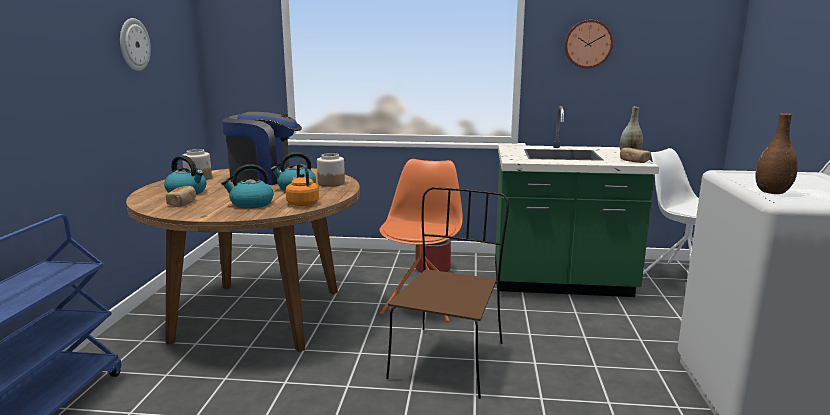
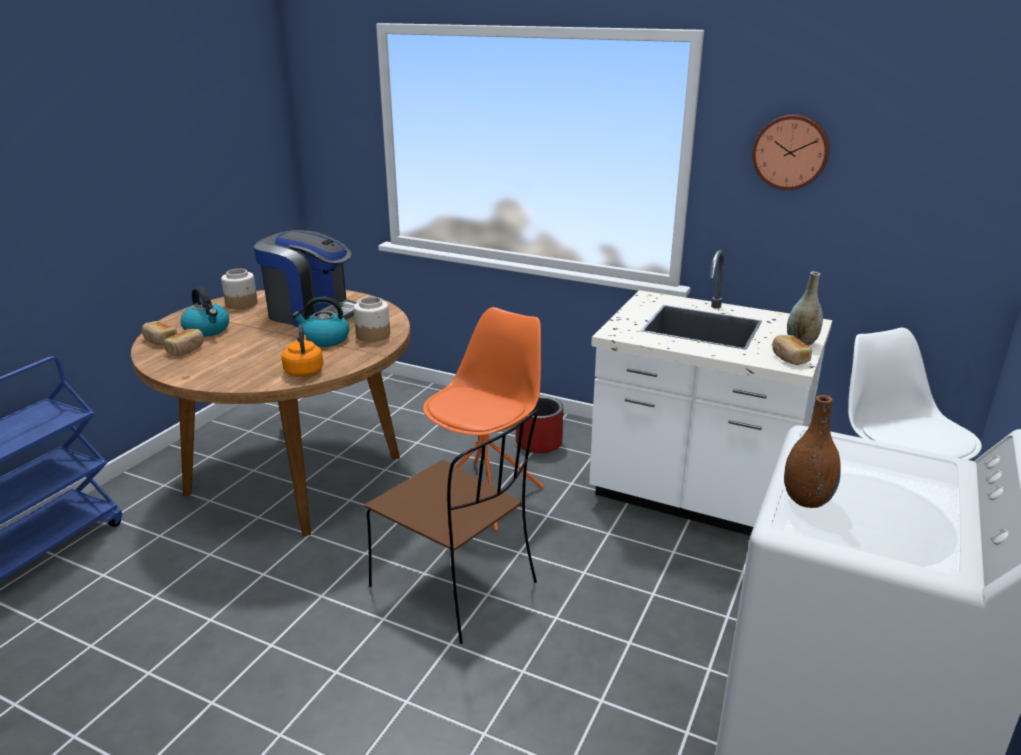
camera: 20 degrees right, 10 degrees up
wall clock [120,18,151,71] -> none
kettle [221,164,273,209] -> none
brown chair [386,187,509,399] -> brown chair turned 90 degrees clockwise [365,410,539,644]
green counter [495,106,659,297] -> white counter [589,250,832,536]
none -> bread [142,321,177,345]

